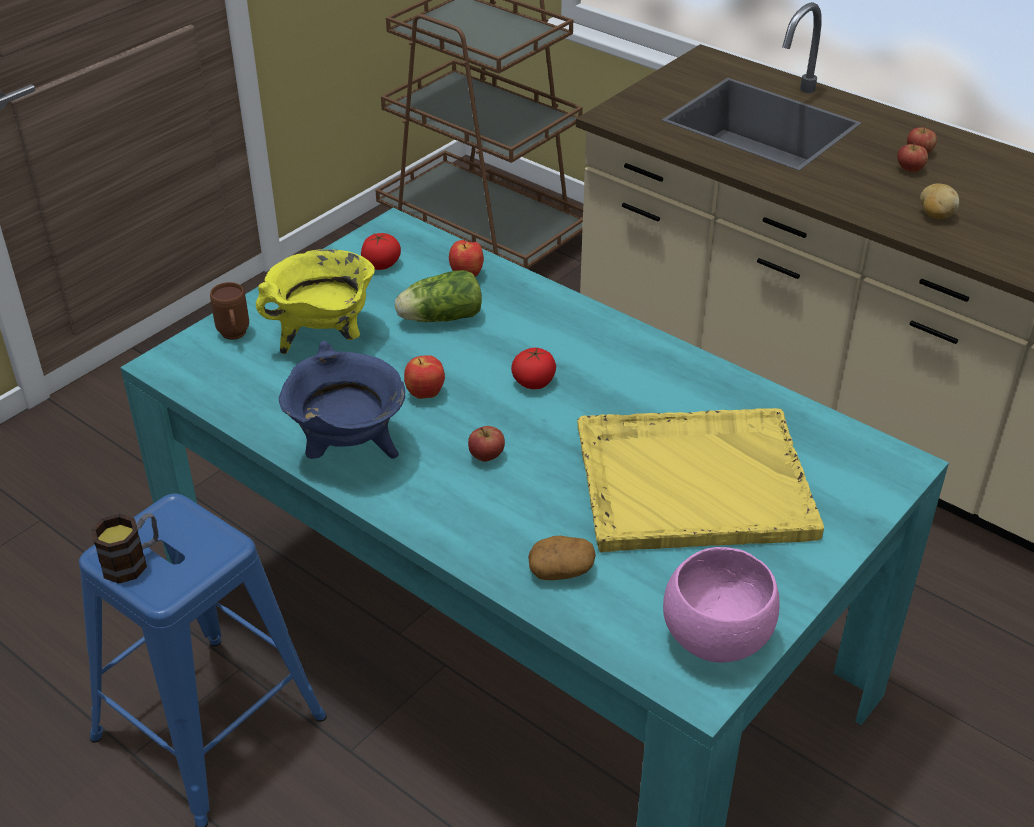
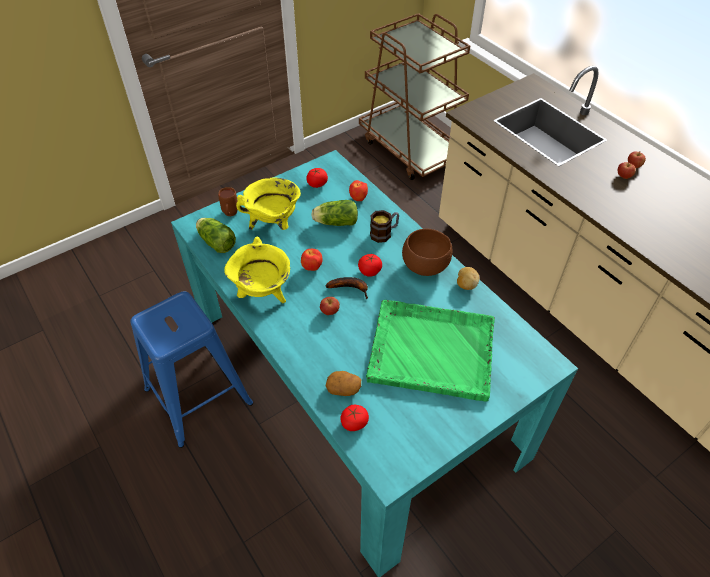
camera: 15 degrees right, 10 degrees up
mug [91,513,159,584] -> mug moved to [370,210,399,243]
blue cooking pot [279,340,405,459] -> yellow cooking pot [224,237,290,303]
yellow tray [577,408,824,553] -> green tray [366,300,495,402]
pink bowl [663,547,780,662] -> none
potato [920,184,959,219] -> potato moved to [457,267,480,290]
none -> lettuce [196,218,236,253]
none -> banana [325,277,368,299]
none -> tomato [340,405,369,431]
none -> brown bowl [402,229,452,276]

